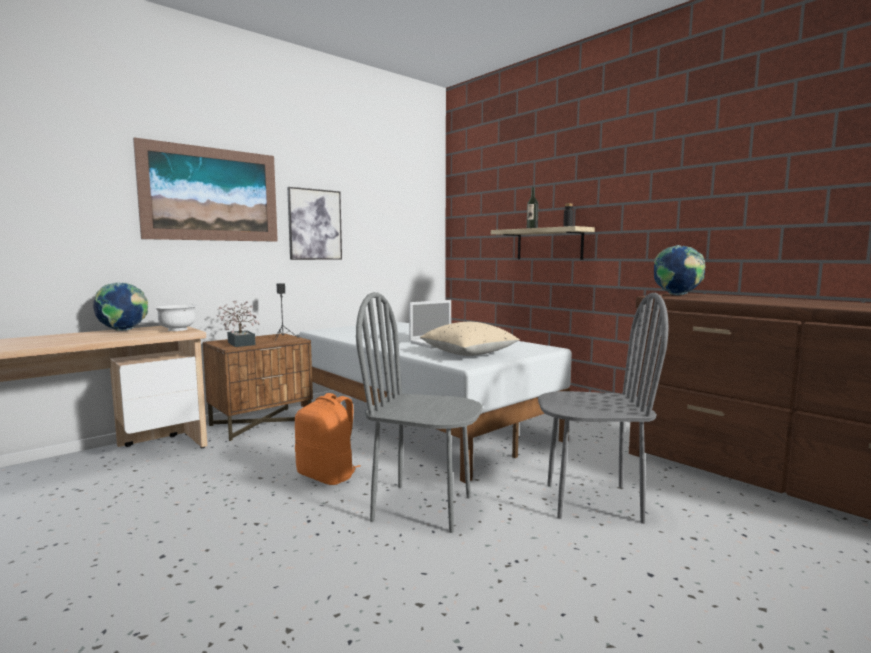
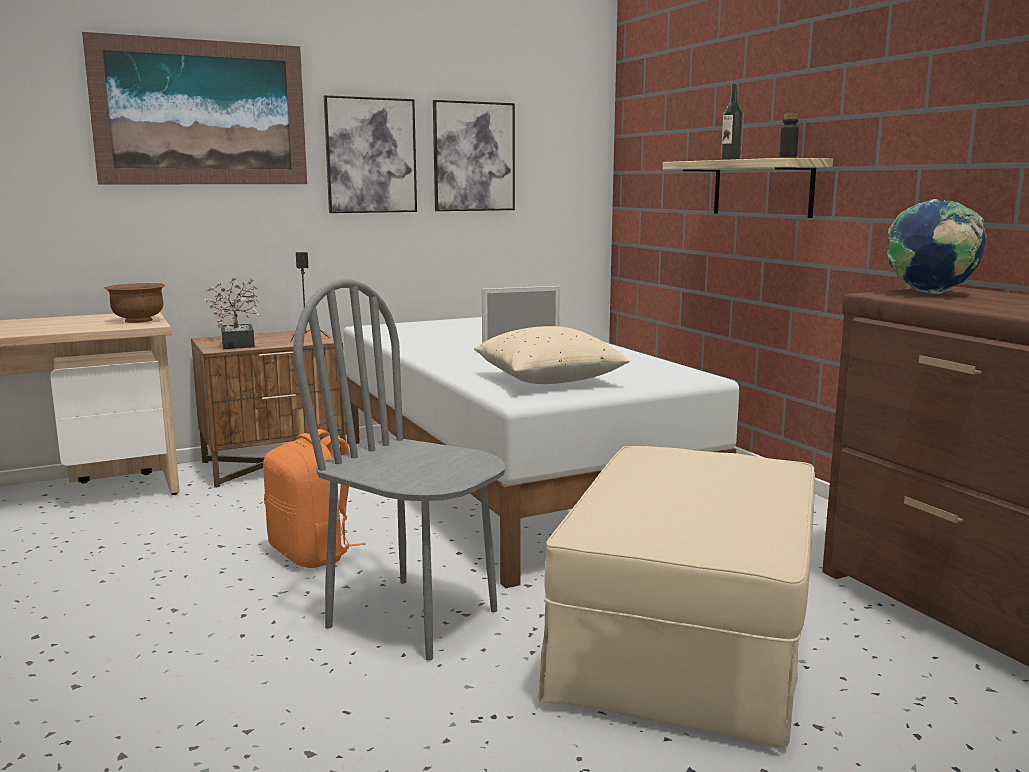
camera: 15 degrees right, 5 degrees up
globe [93,282,148,331] -> none
white bowl [154,305,197,331] -> brown bowl [104,283,165,323]
grey chair [538,293,669,524] -> beige ottoman [538,446,815,748]
none -> picture [433,100,515,211]

